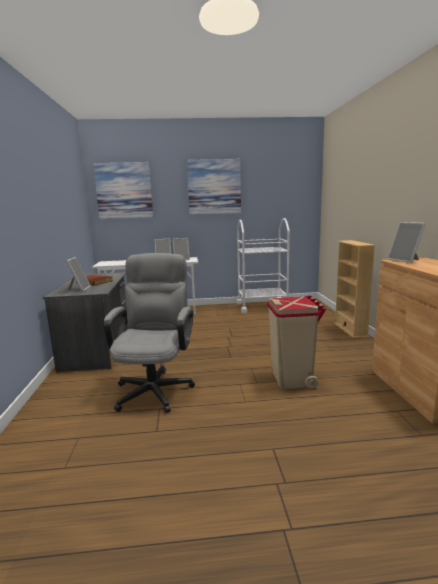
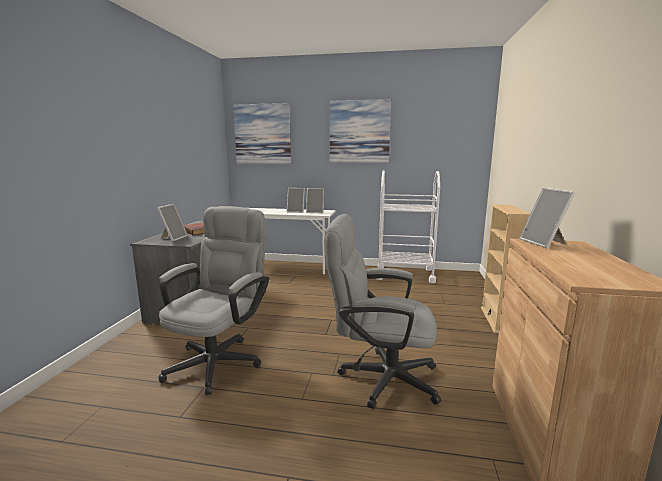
camera: 15 degrees right, 0 degrees up
beige trash can [267,296,326,389] -> grey office chair [324,214,441,409]

